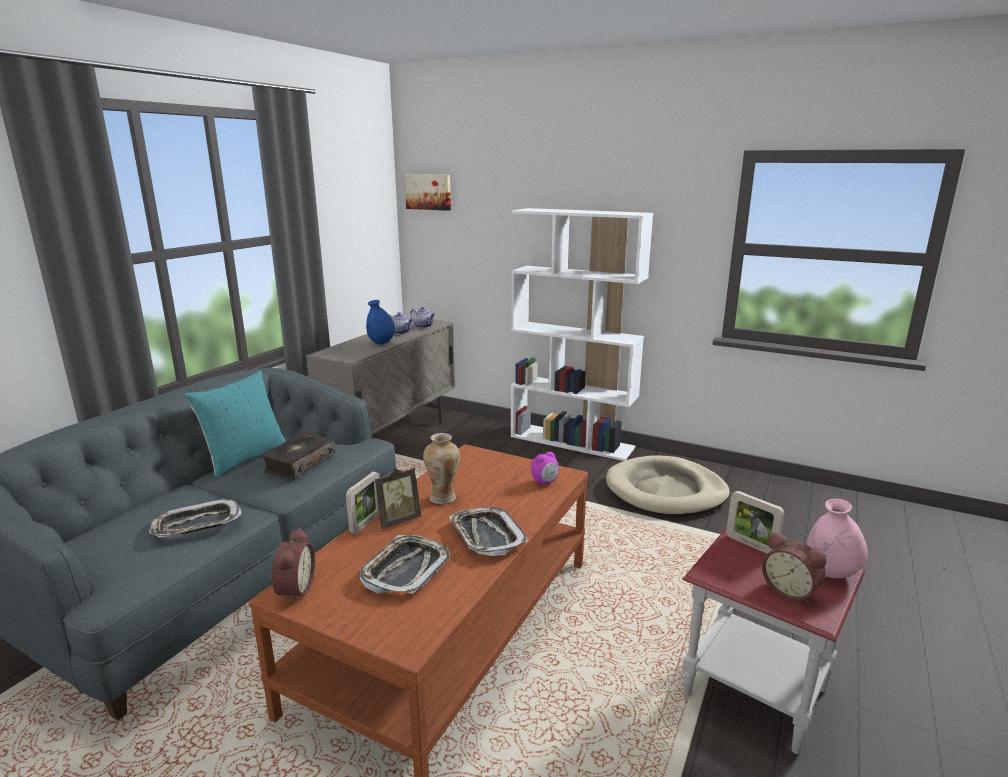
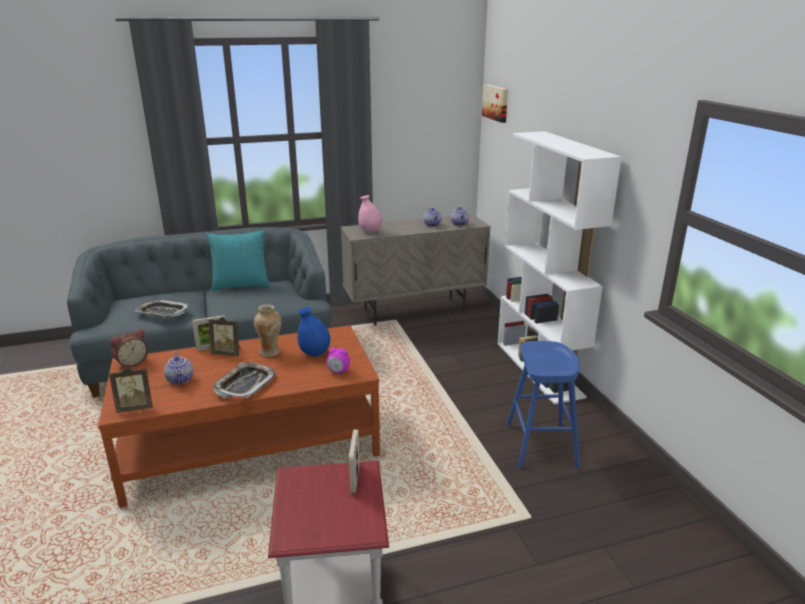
camera: 45 degrees right, 5 degrees up
book [261,432,336,479] -> none
tray [360,535,450,594] -> teapot [164,353,193,385]
blue vase [366,300,395,344] -> blue vase moved to [298,307,330,356]
beige dog bed [606,455,730,517] -> blue stool [507,341,580,468]
alarm clock [762,532,827,604] -> none
pink vase [807,499,868,579] -> pink vase moved to [358,195,382,233]
none -> picture frame [109,367,153,413]

